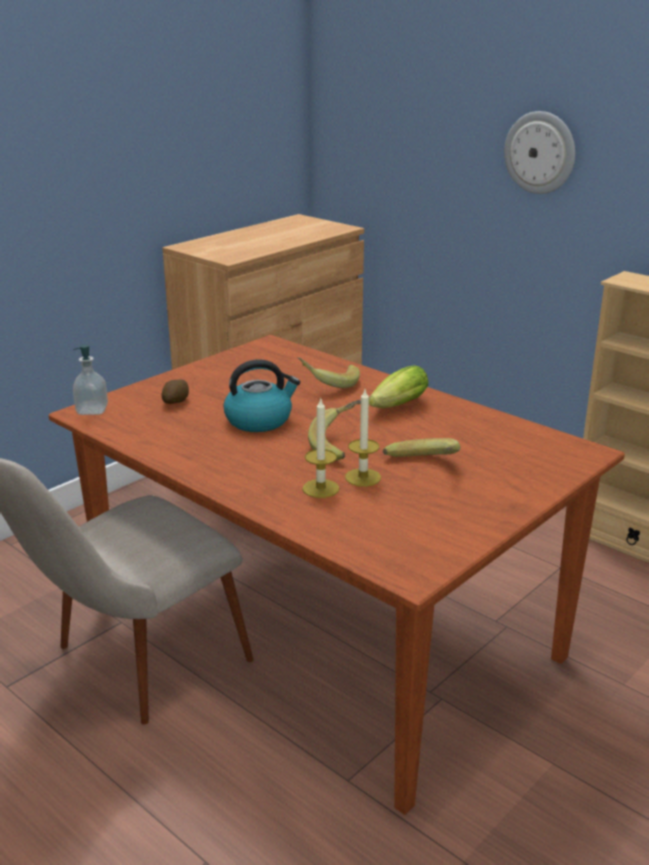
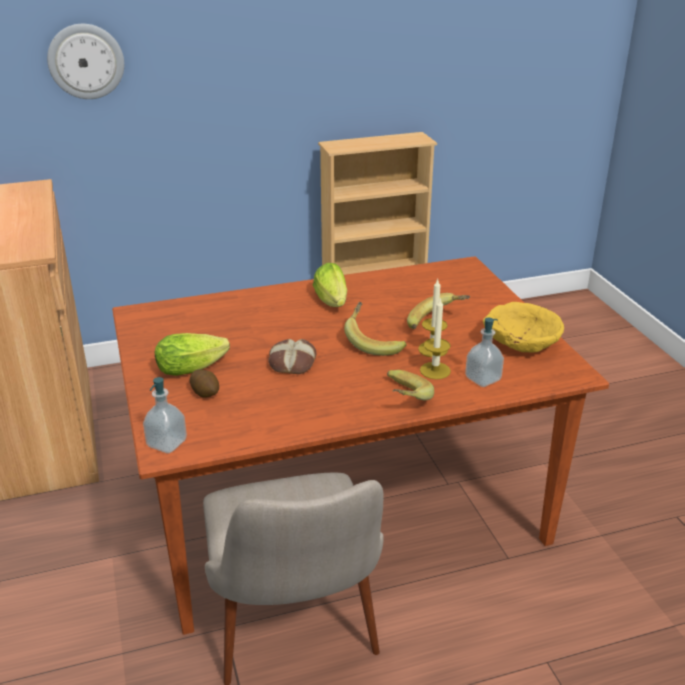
camera: 60 degrees left, 5 degrees up
kettle [224,359,300,432] -> bread [268,339,316,374]
banana [297,357,360,388] -> banana moved to [387,370,434,400]
wall clock [504,111,575,194] -> wall clock moved to [47,24,124,99]
none -> lettuce [155,333,230,376]
none -> soap dispenser [465,318,504,387]
none -> yellow bowl [483,302,564,352]

